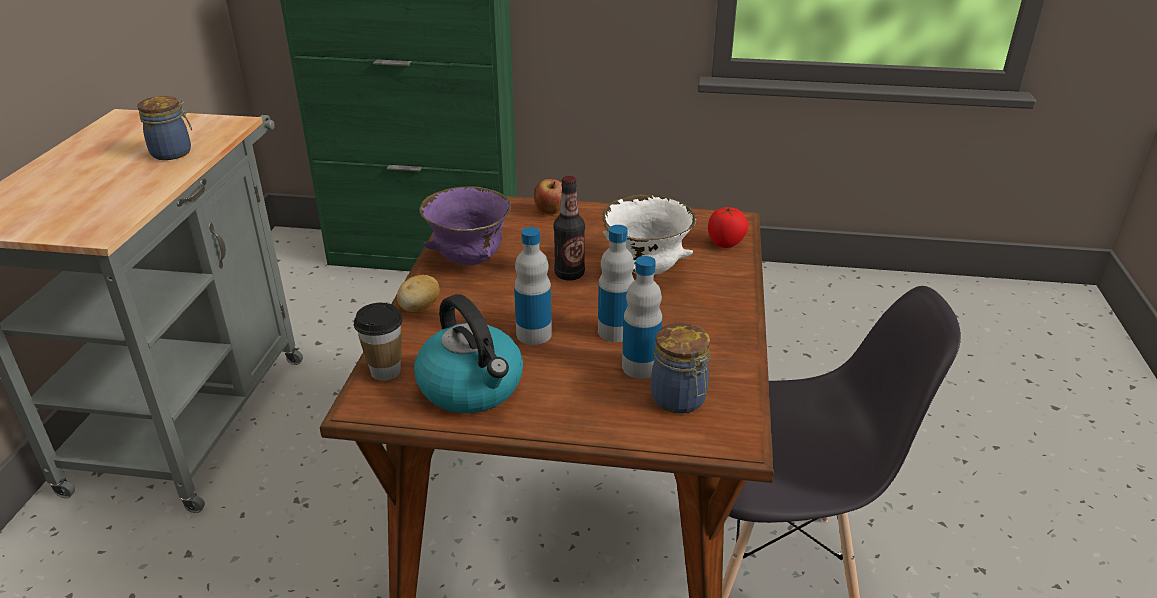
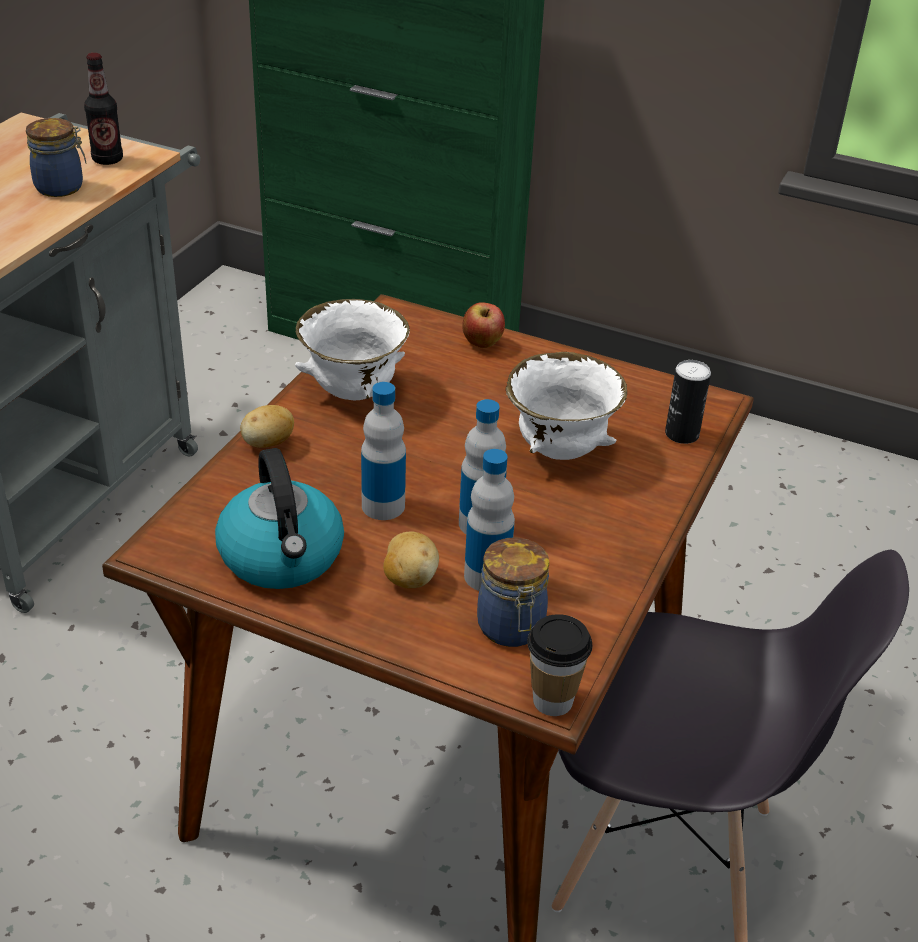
camera: 15 degrees right, 5 degrees up
cup [354,303,403,381] -> cup moved to [527,614,593,716]
purple bowl [419,186,511,265] -> white bowl [295,299,409,400]
bottle [553,176,585,280] -> bottle moved to [84,53,123,165]
tomato [708,207,748,248] -> can [665,360,711,444]
none -> potato [383,532,439,589]

